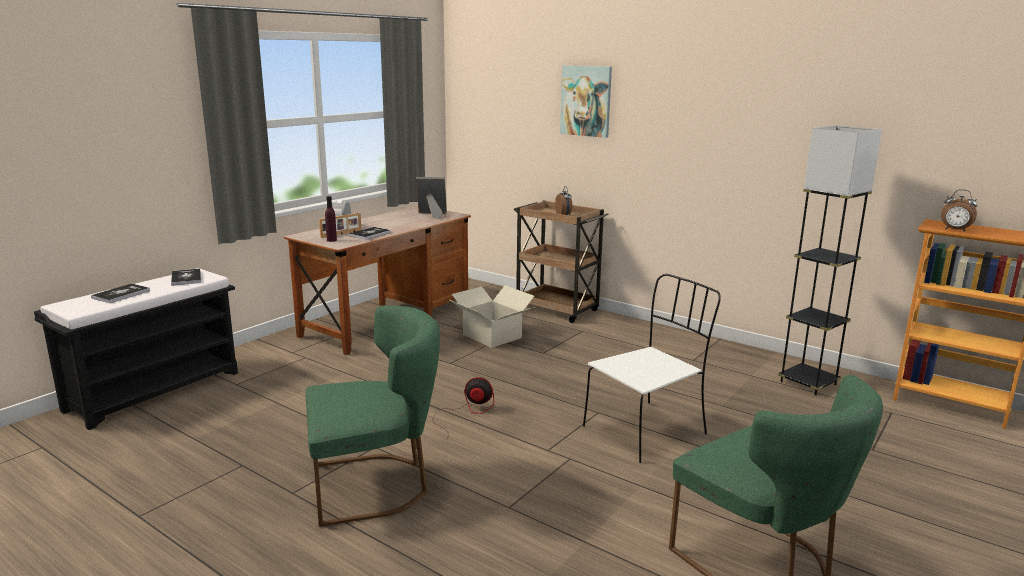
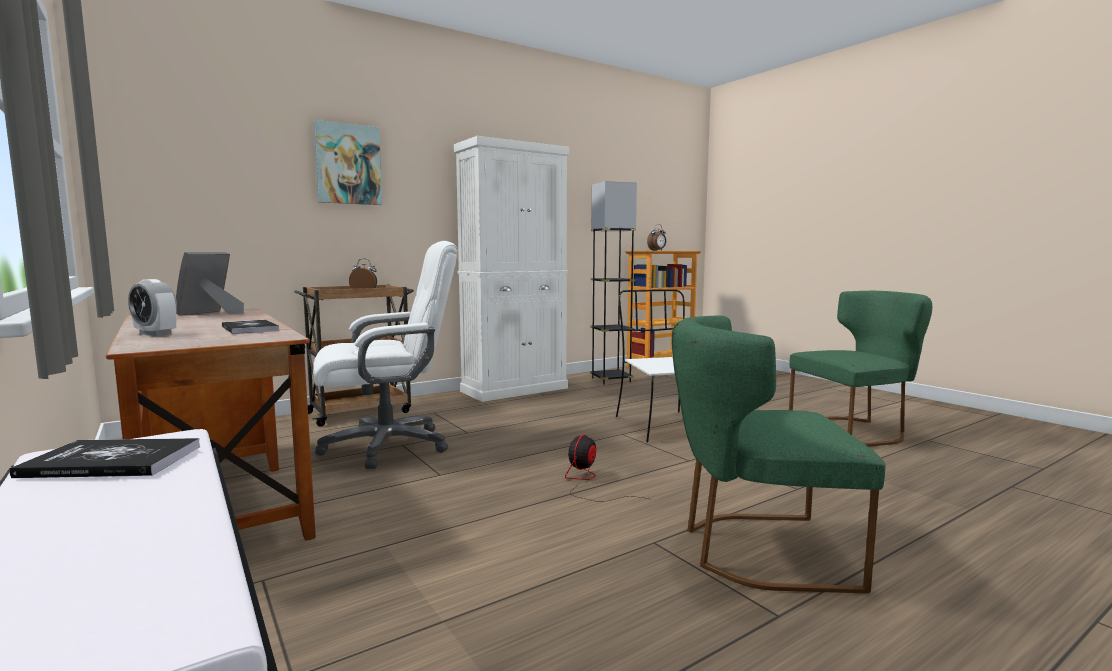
camera: 70 degrees left, 10 degrees down
book [91,284,150,303] -> none
green chair [306,305,440,527] -> green chair turned 90 degrees counterclockwise [672,316,885,594]
picture frame [319,213,361,238] -> none
purple bottle [325,196,337,242] -> none
cardboard box [450,285,534,348] -> white office chair [313,241,458,469]
none -> white cabinet [454,136,569,402]

